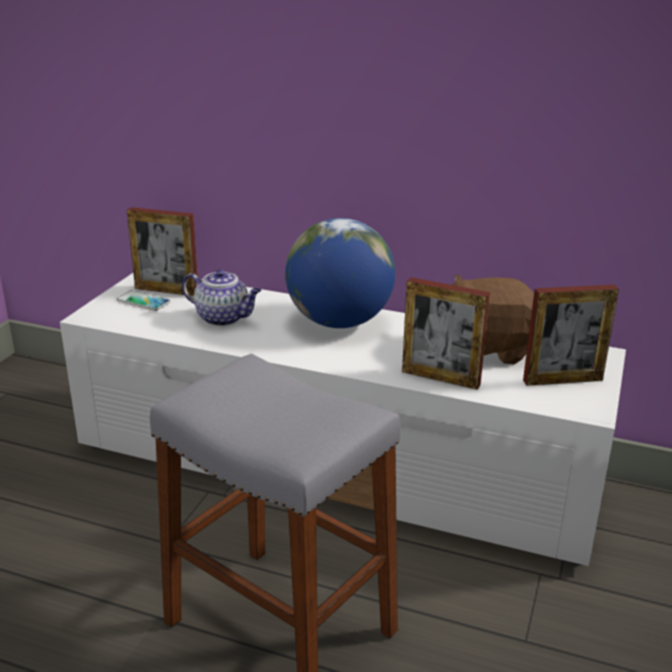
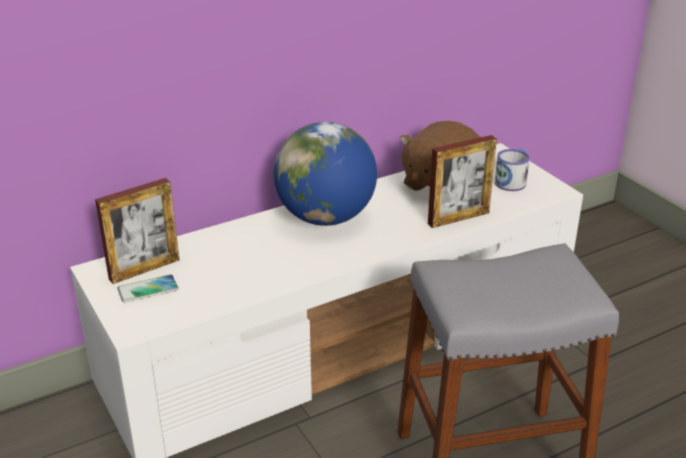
camera: 50 degrees left, 5 degrees up
teapot [182,269,261,326] -> none
picture frame [523,285,619,386] -> mug [495,148,530,191]

